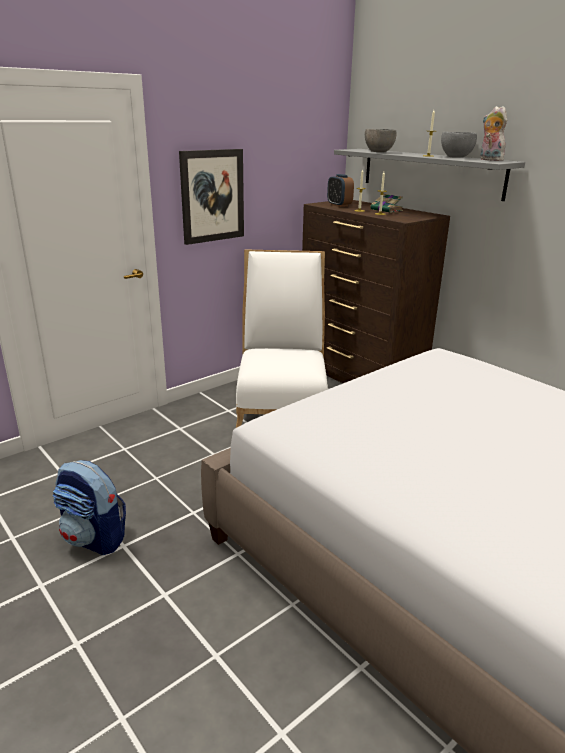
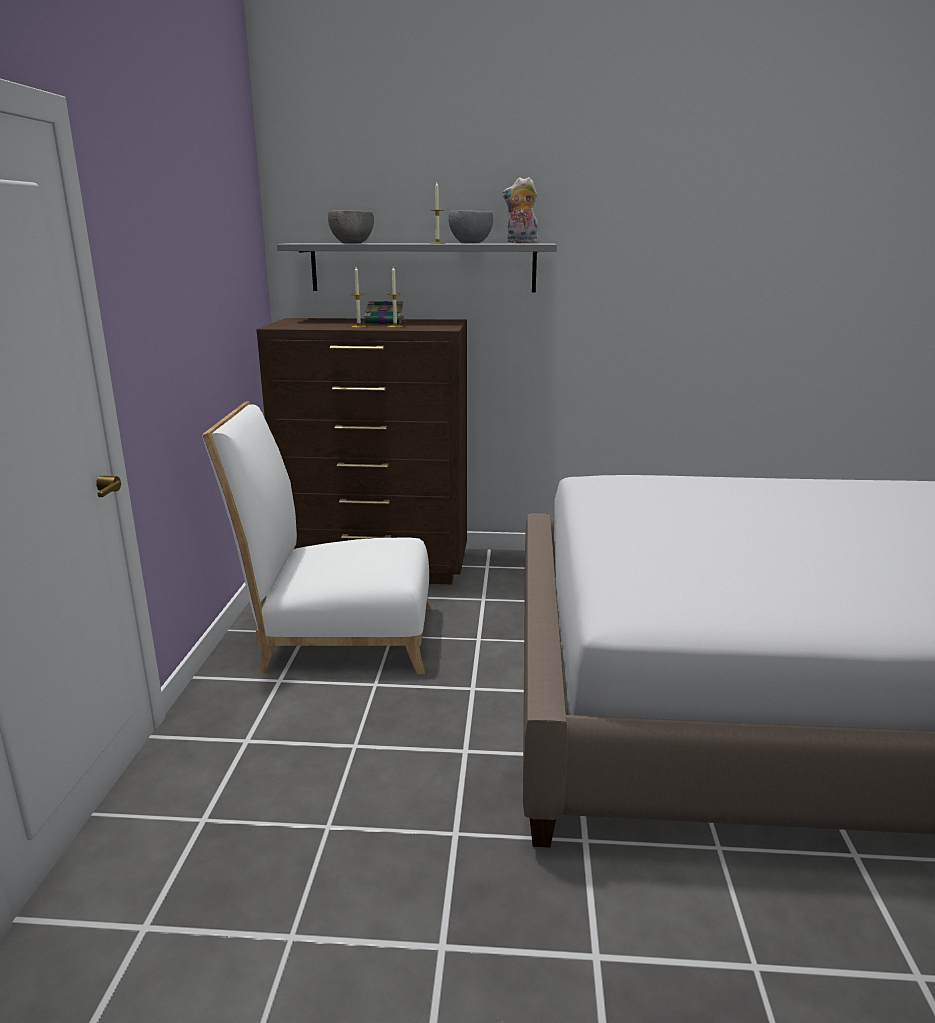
camera: 45 degrees left, 5 degrees down
backpack [53,460,126,555] -> none
picture [179,149,244,245] -> none
white chair [236,249,328,428] -> white chair turned 45 degrees counterclockwise [202,401,431,674]
alarm clock [327,174,354,207] -> none

